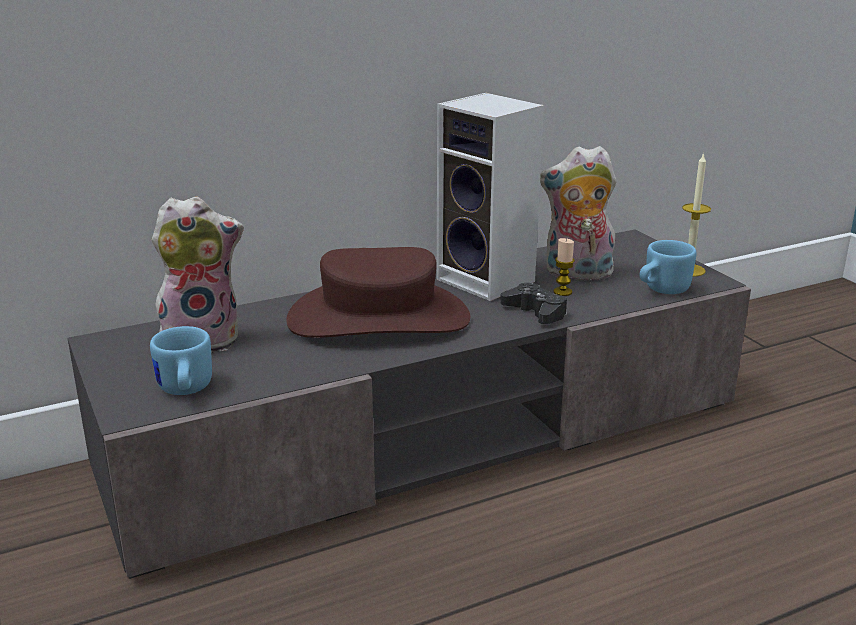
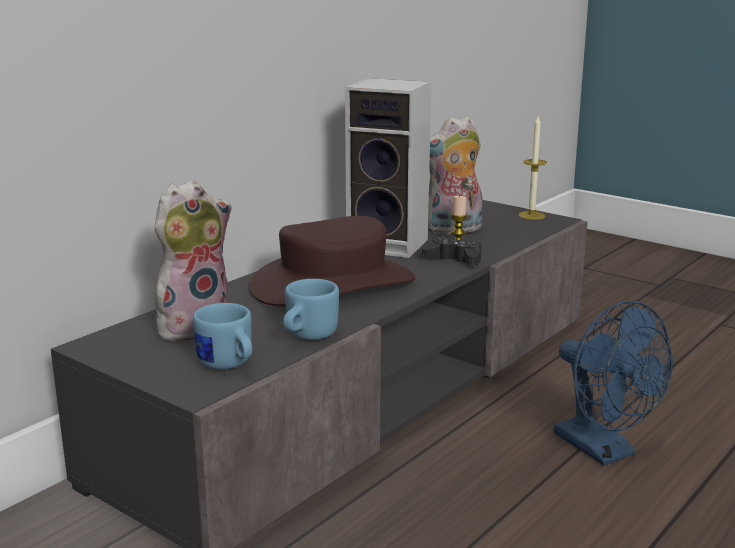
camera: 25 degrees left, 5 degrees down
blue mug [640,240,697,294] -> blue mug moved to [283,279,339,340]
none -> blue fan [554,301,673,465]

